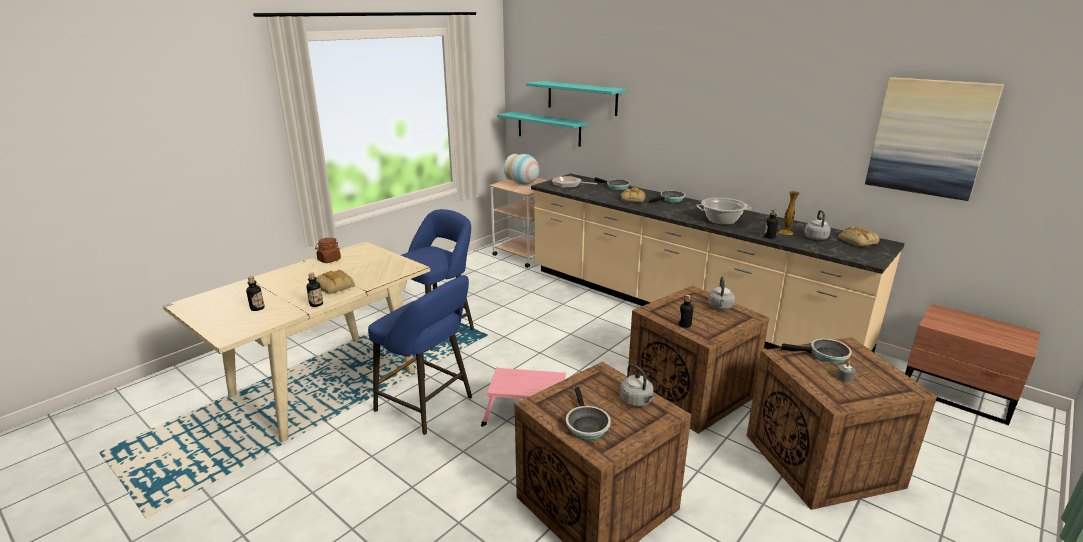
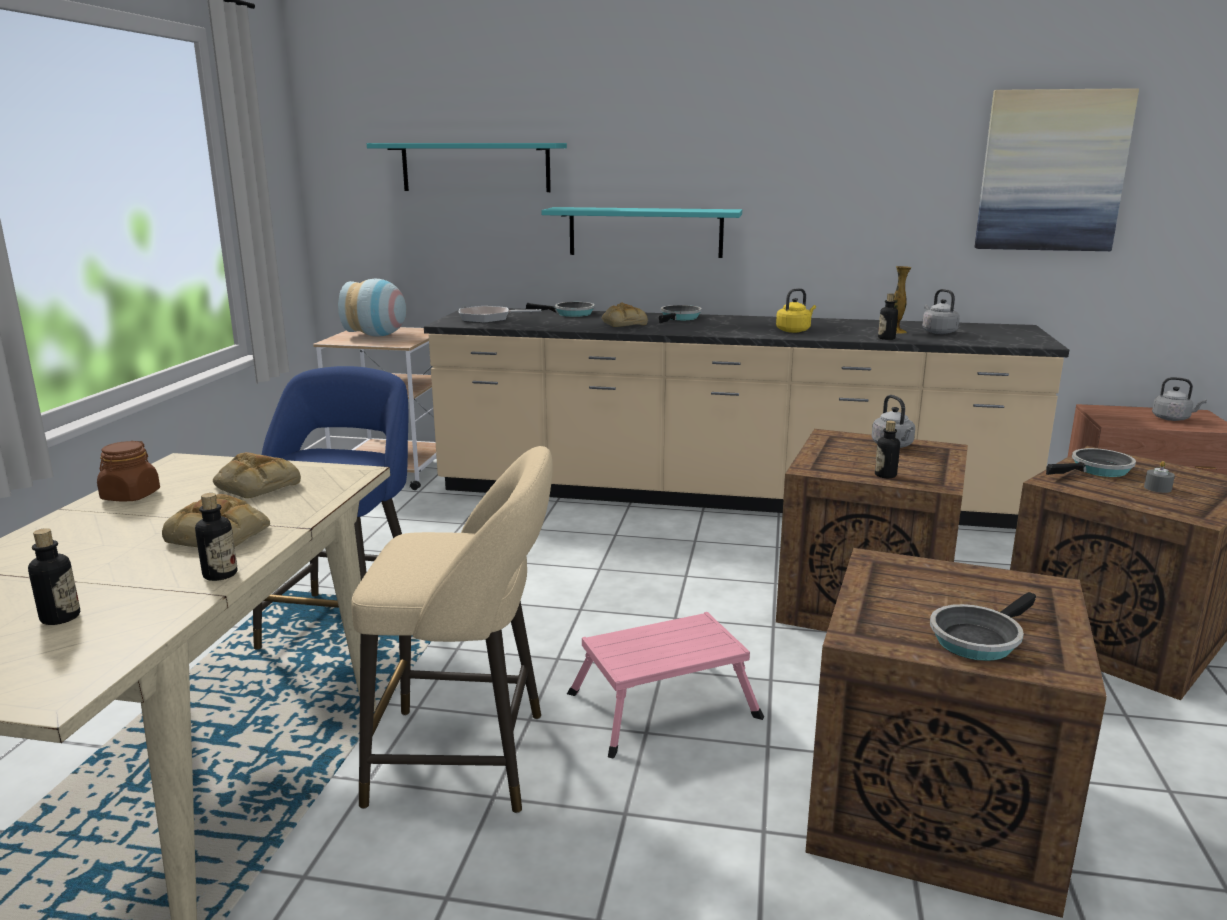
camera: 30 degrees left, 5 degrees down
blue stool [368,275,472,435] -> beige stool [351,446,553,813]
turquoise shelf [497,112,589,147] -> turquoise shelf moved to [541,207,742,258]
frying pan [566,387,611,440] -> frying pan turned 90 degrees clockwise [930,592,1036,661]
grey kettle [620,364,655,407] -> grey kettle moved to [1152,377,1207,421]
cooking pot [696,198,751,225] -> yellow kettle [776,288,816,333]
bread [838,226,879,247] -> bread moved to [213,452,301,498]

